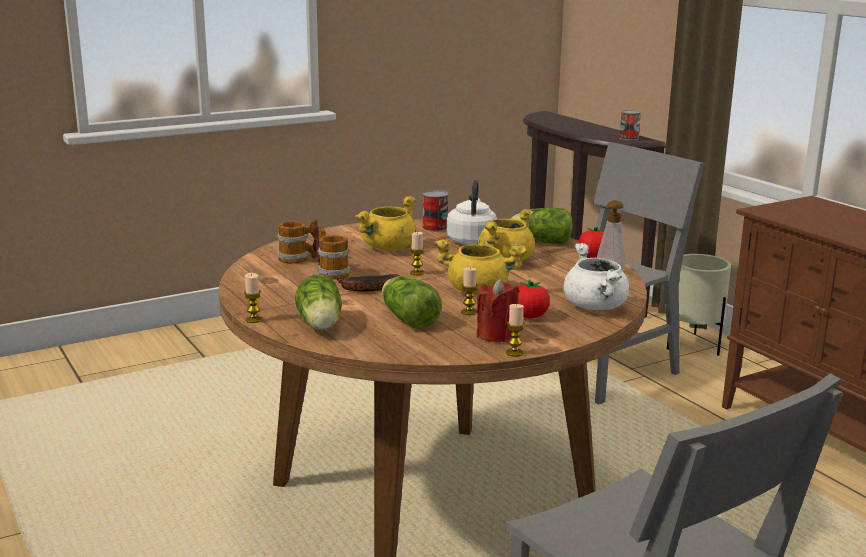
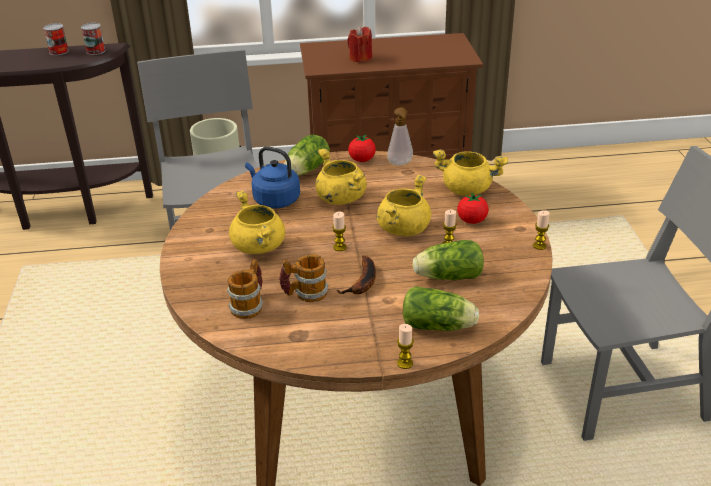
camera: 65 degrees left, 15 degrees up
can [422,190,449,232] -> can moved to [43,23,69,55]
white kettle [447,180,497,245] -> blue kettle [245,146,300,208]
red candle [476,278,520,343] -> red candle moved to [347,26,372,63]
white cooking pot [563,243,629,310] -> yellow cooking pot [433,150,508,196]

